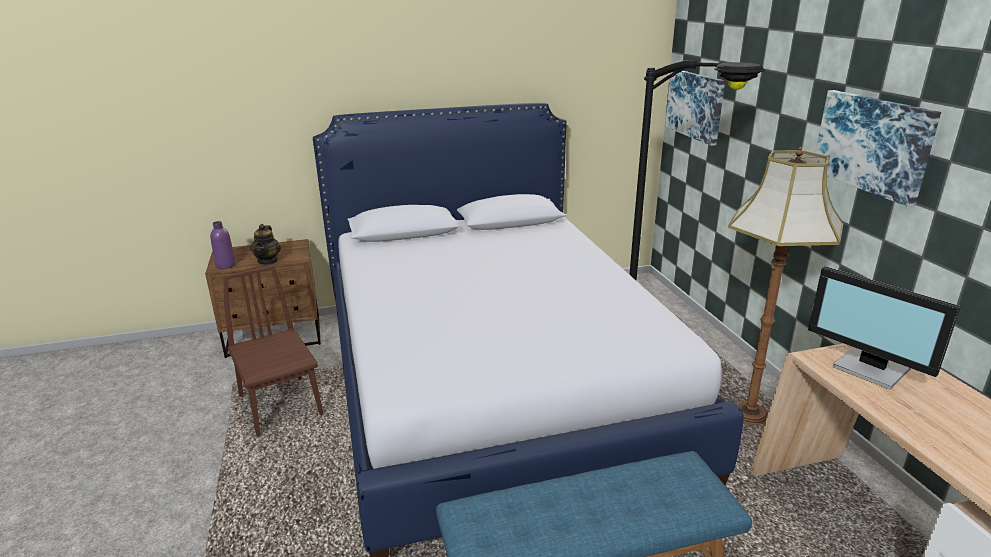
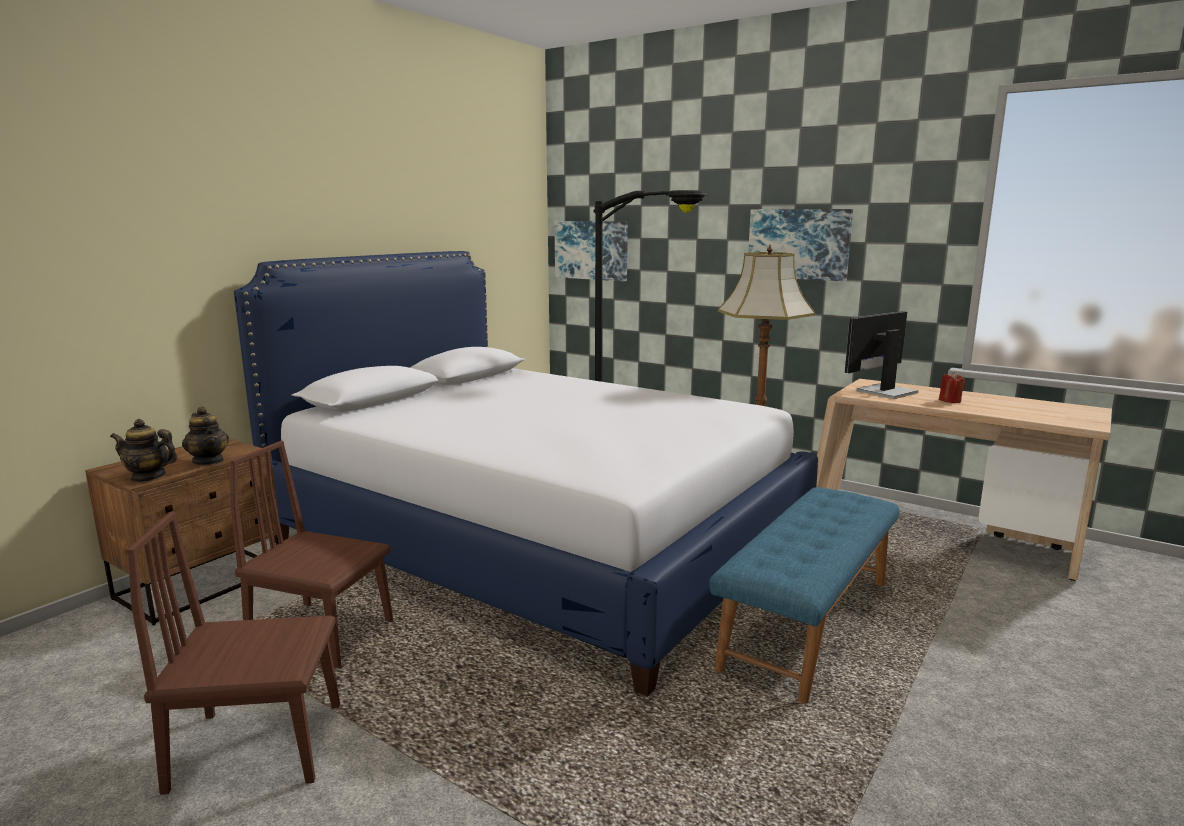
camera: 40 degrees left, 10 degrees down
purple bottle [210,221,236,269] -> teapot [110,419,178,482]
monitor [808,266,961,390] -> monitor turned 135 degrees clockwise [845,311,918,399]
none -> brown chair [127,512,340,795]
none -> red candle [939,372,965,403]

